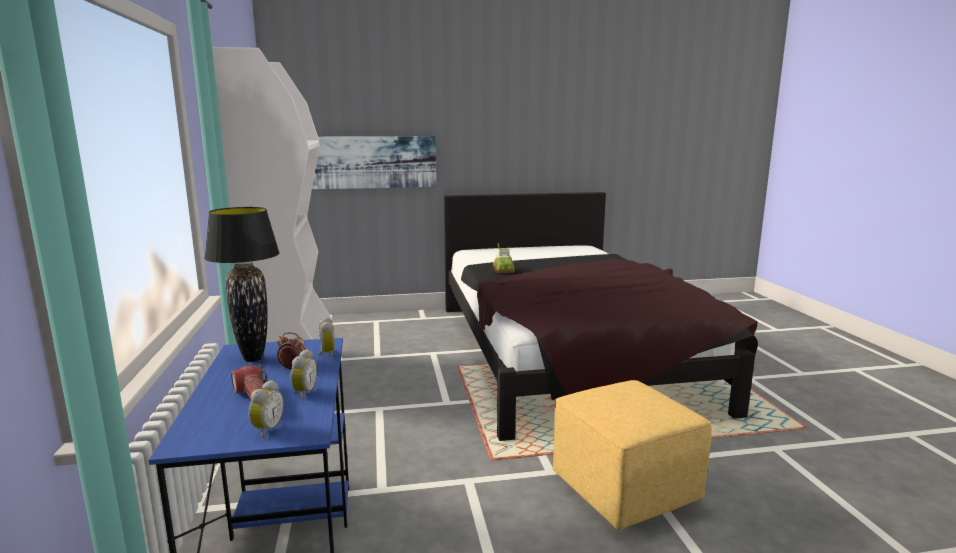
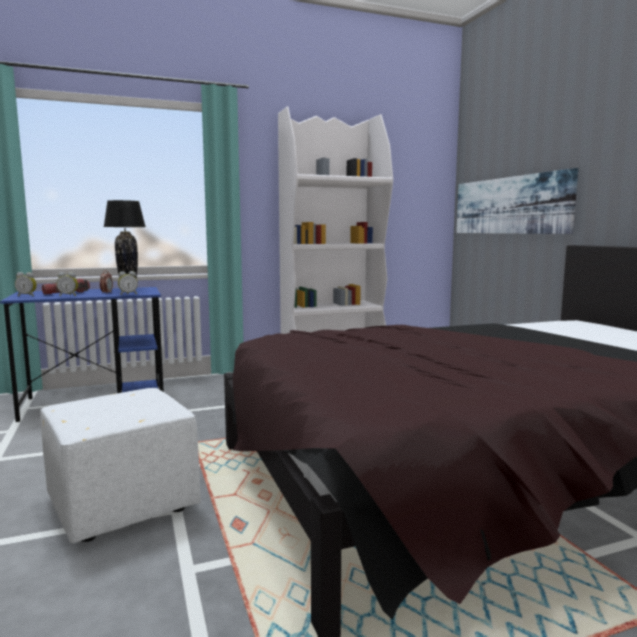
camera: 80 degrees right, 5 degrees down
toy car [492,243,516,273] -> none
yellow ottoman [553,380,712,530] -> white ottoman [41,388,201,543]

